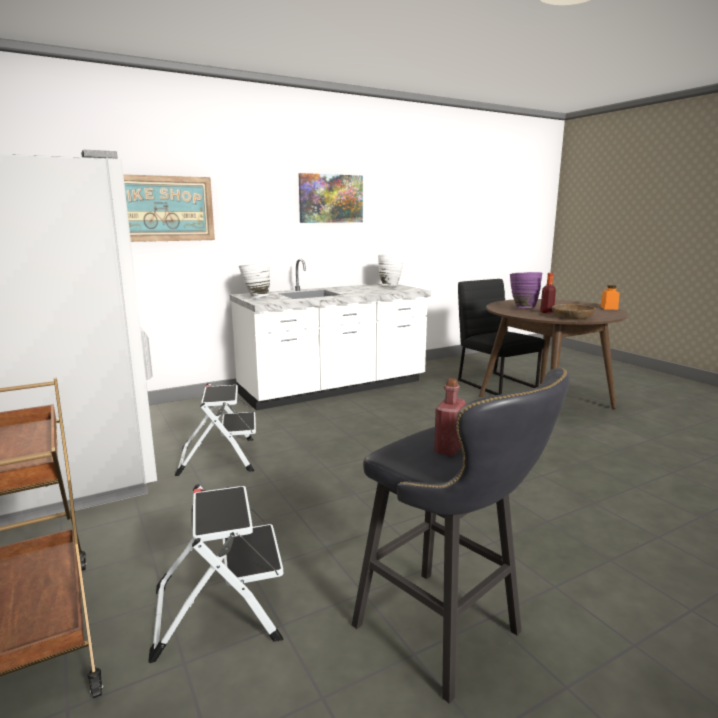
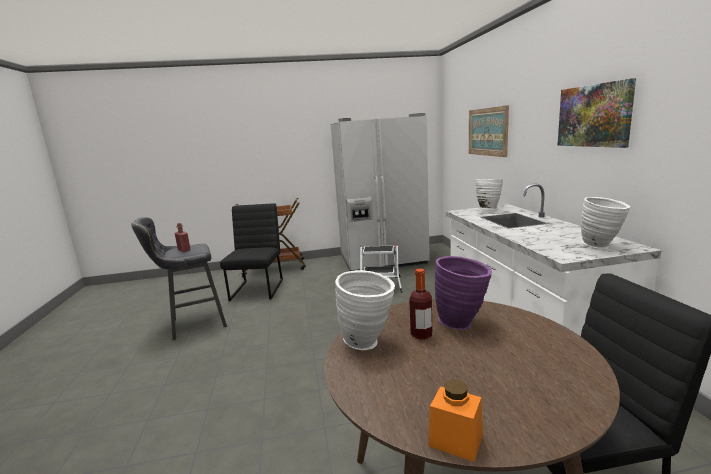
camera: 110 degrees right, 0 degrees up
step ladder [149,484,283,663] -> black chair [220,203,283,301]
brown bowl [552,304,596,319] -> white vase [335,270,395,350]

